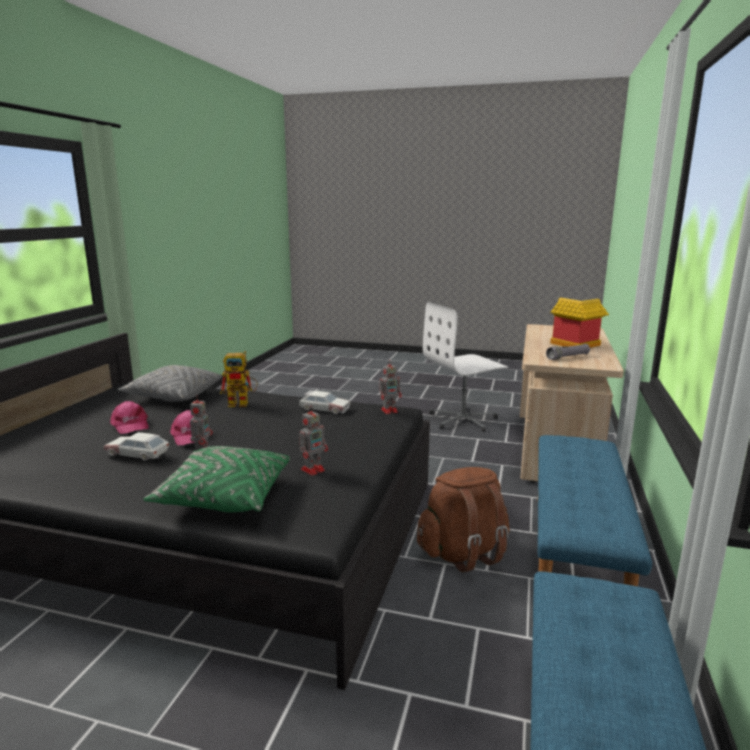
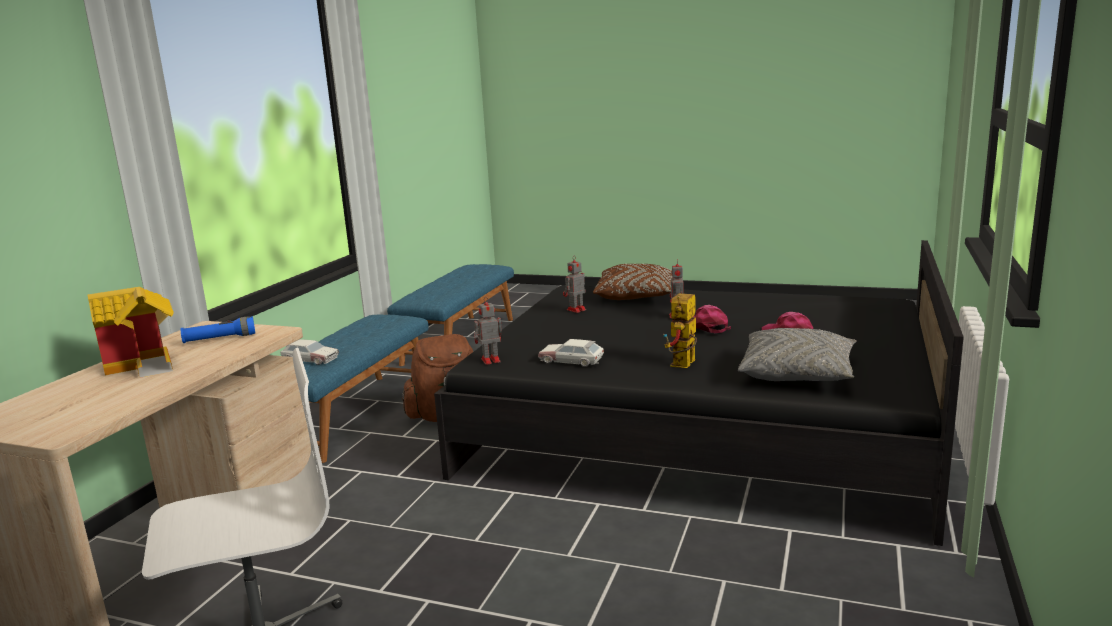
camera: 175 degrees left, 0 degrees up
toy car [104,432,169,461] -> toy car moved to [281,339,339,365]
green pillow [143,446,290,513] -> brown pillow [593,264,673,300]
toy robot [220,351,258,407] -> toy robot turned 60 degrees counterclockwise [663,293,697,368]
grey flashlight [546,344,590,360] -> blue flashlight [180,316,255,343]

